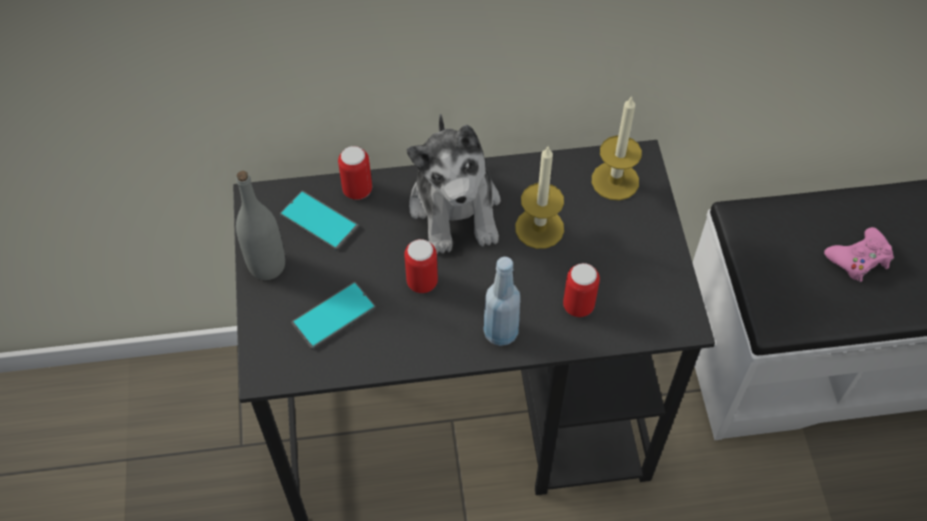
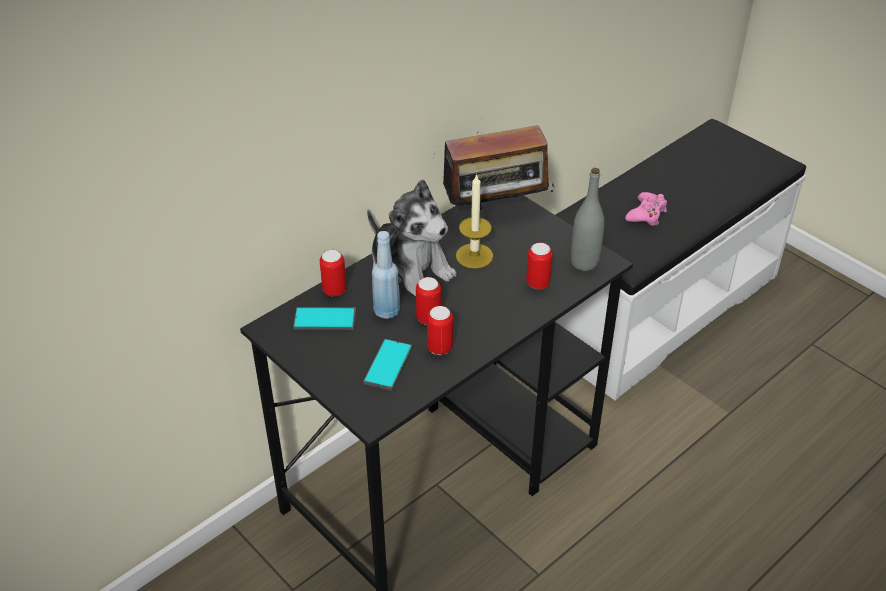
camera: 35 degrees left, 15 degrees down
grey bottle [236,171,285,280] -> grey bottle moved to [571,168,605,271]
blue bottle [484,257,520,346] -> blue bottle moved to [372,231,400,319]
candle [592,95,642,201] -> radio [434,125,554,213]
none -> can [427,306,453,355]

